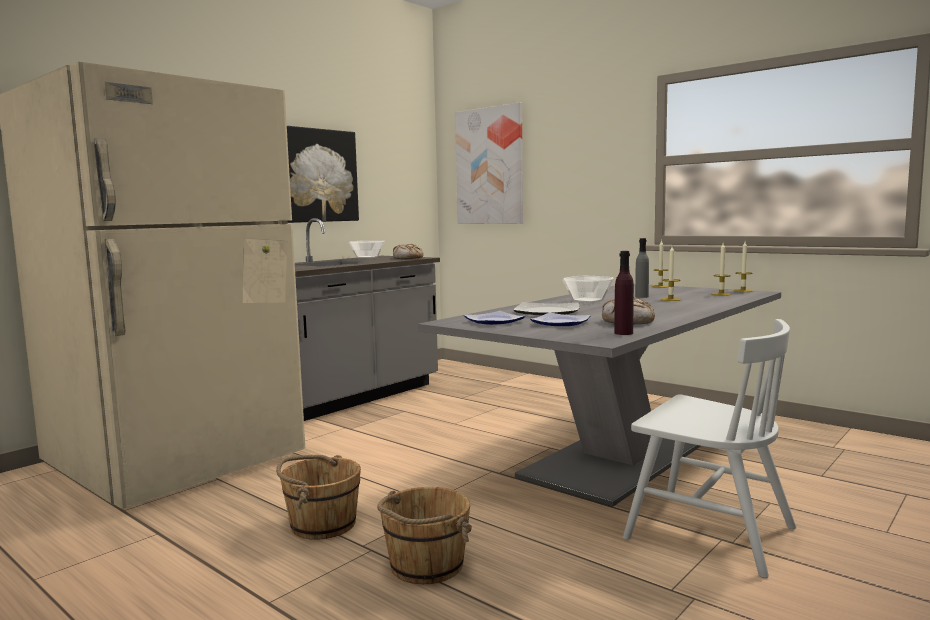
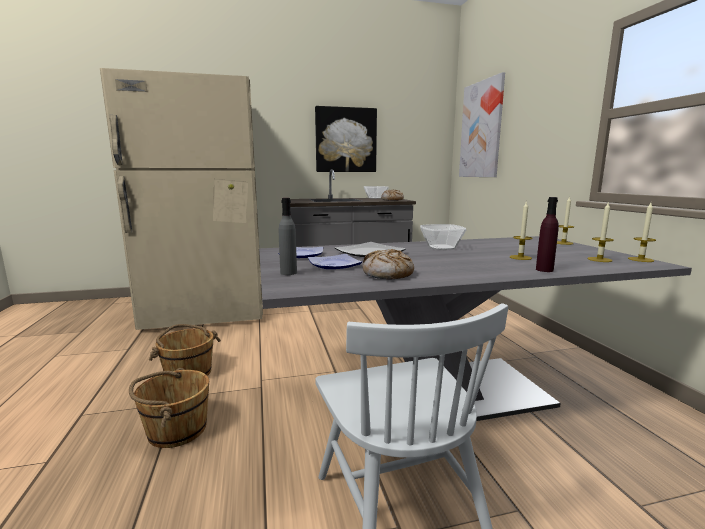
camera: 35 degrees right, 5 degrees up
purple bottle [614,251,634,335] -> purple bottle moved to [536,197,559,272]
grey bottle [635,238,649,298] -> grey bottle moved to [279,198,297,275]

